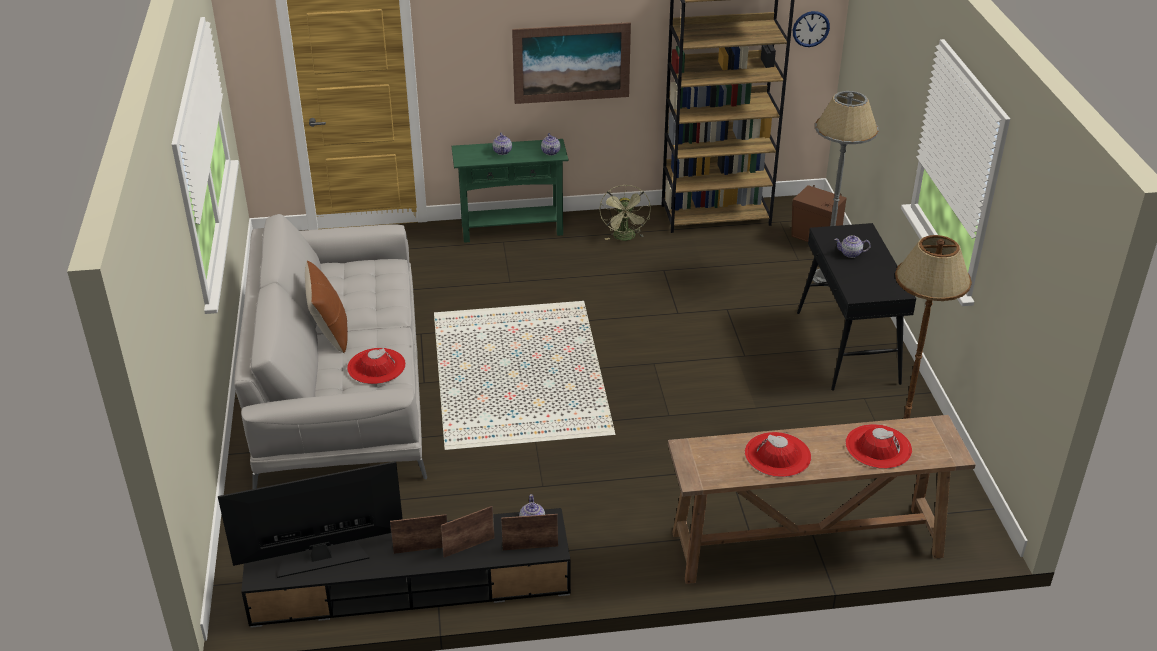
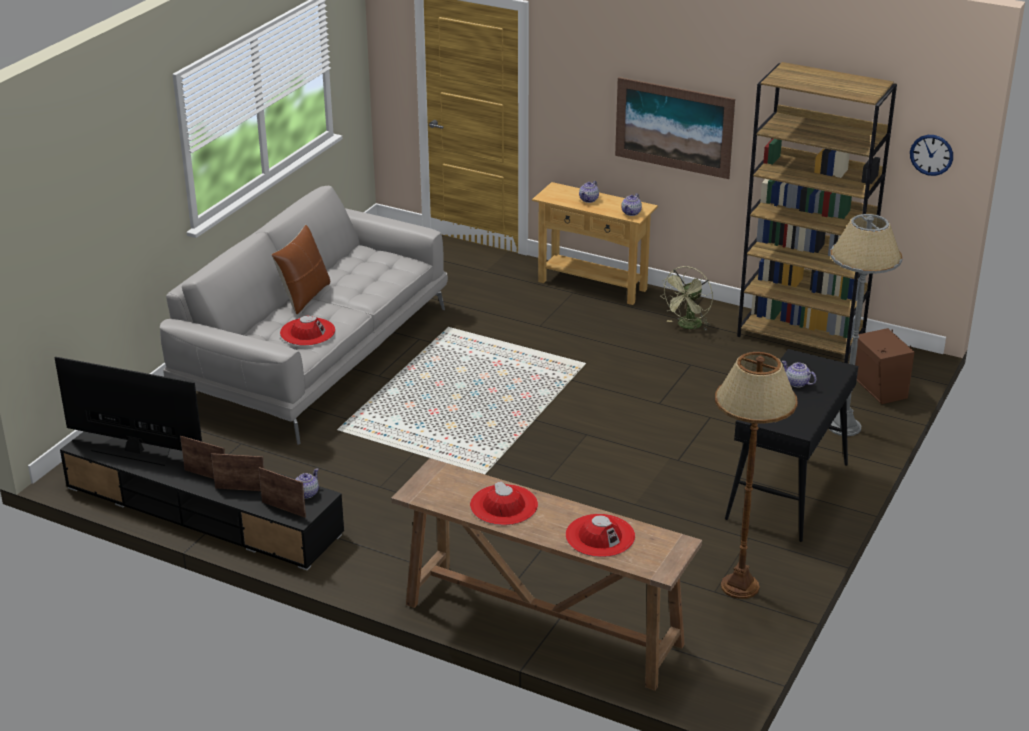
camera: 35 degrees right, 5 degrees down
green console table [452,139,568,243] -> beige console table [532,182,658,305]

